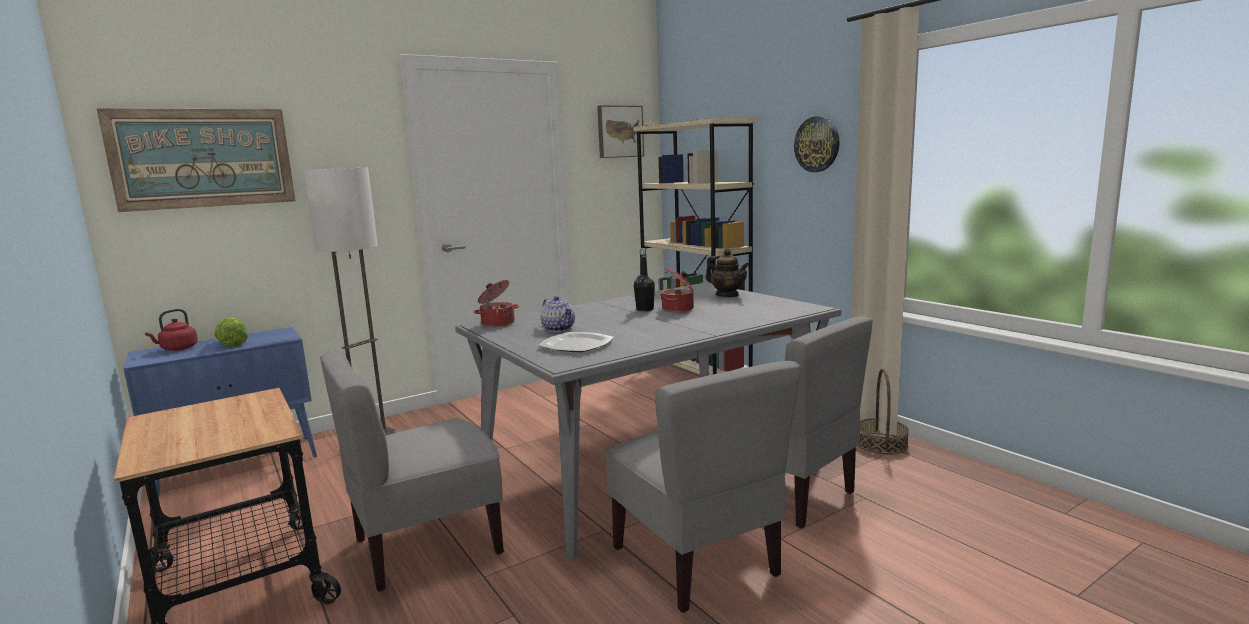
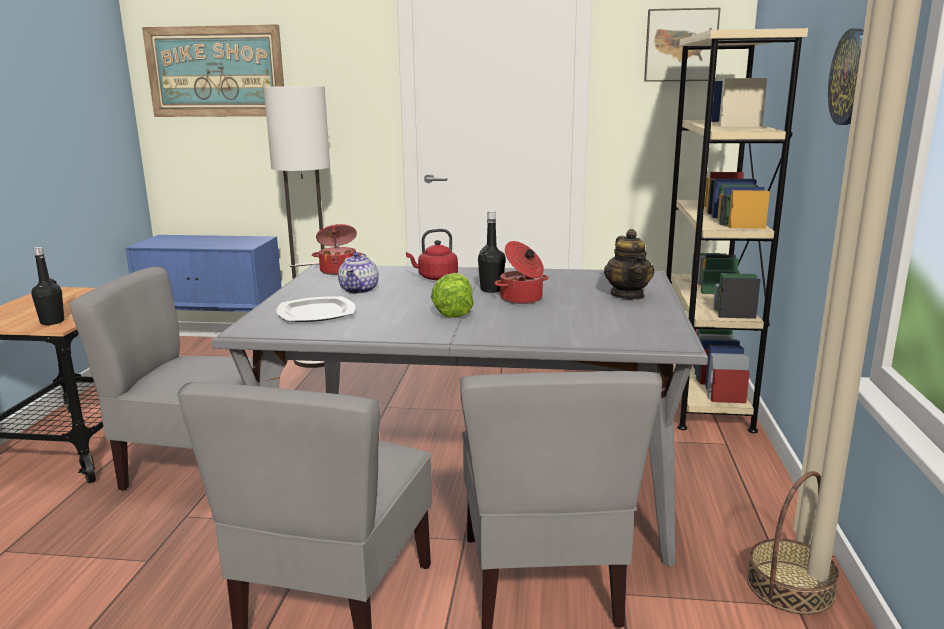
camera: 40 degrees right, 5 degrees up
red kettle [145,309,198,351] -> red kettle moved to [406,229,458,280]
lettuce [215,317,248,347] -> lettuce moved to [431,273,474,318]
none -> black bottle [32,247,64,325]

